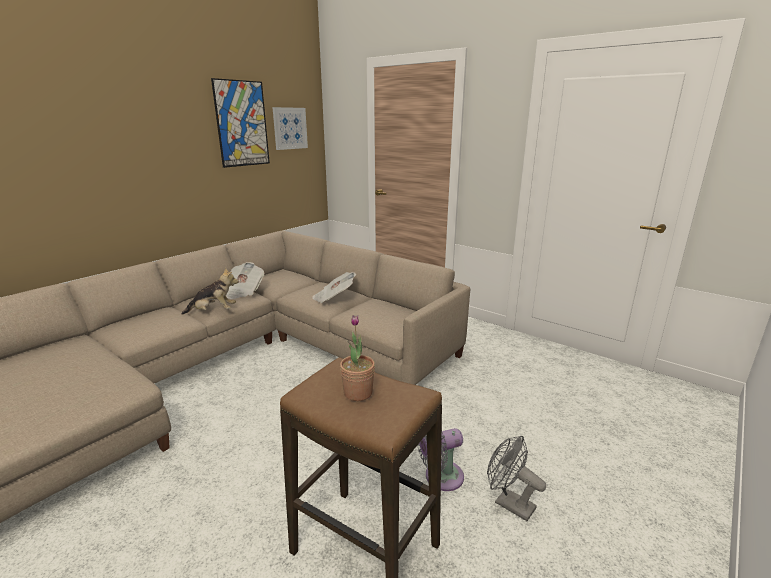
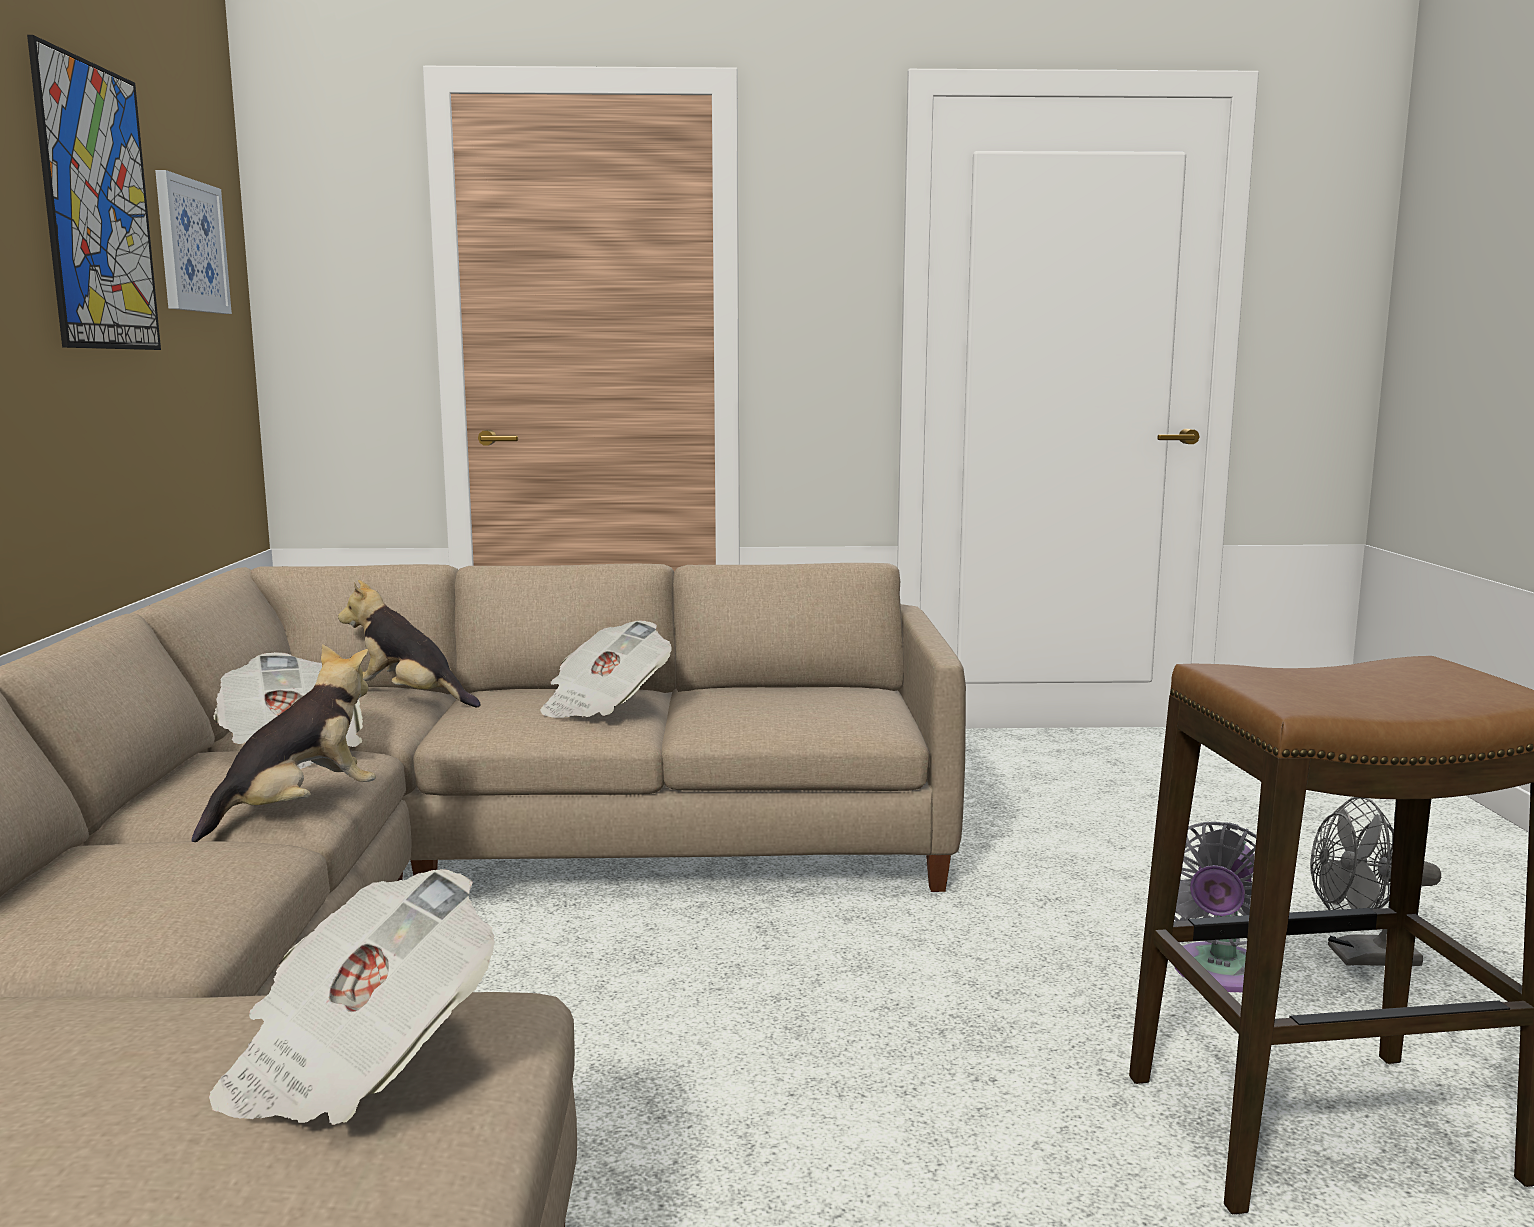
camera: 40 degrees left, 10 degrees down
potted plant [340,315,375,401] -> none
none -> newspaper [209,869,495,1125]
none -> plush toy [338,580,481,708]

